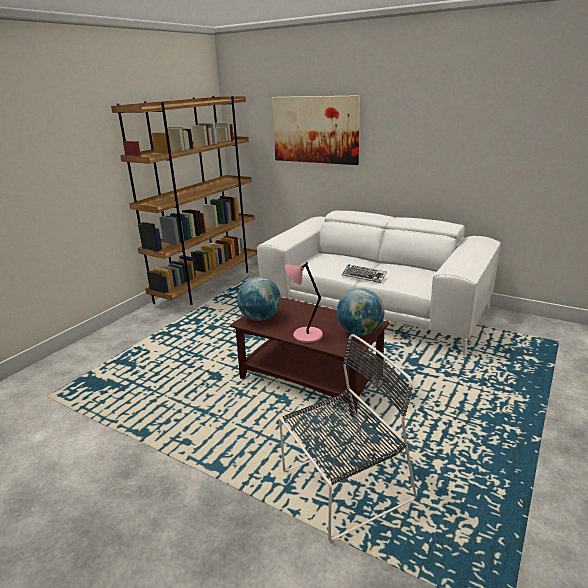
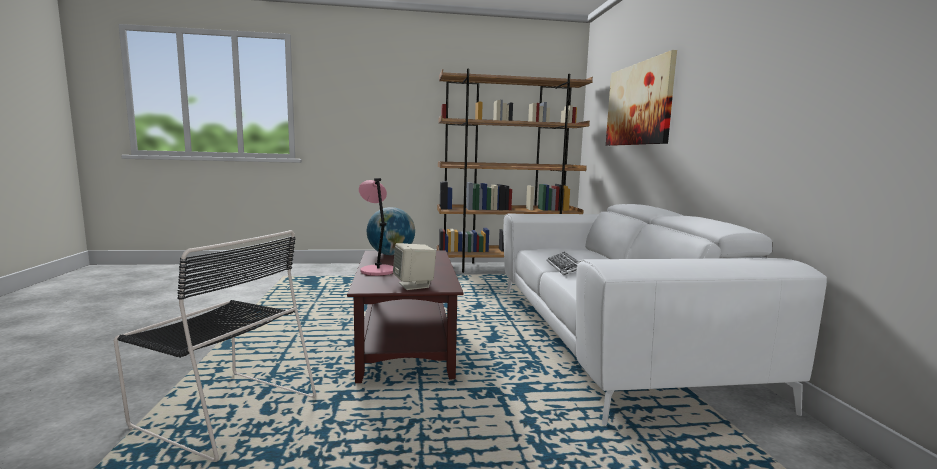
camera: 50 degrees right, 15 degrees down
globe [337,288,384,336] -> beige speaker [393,243,436,290]

